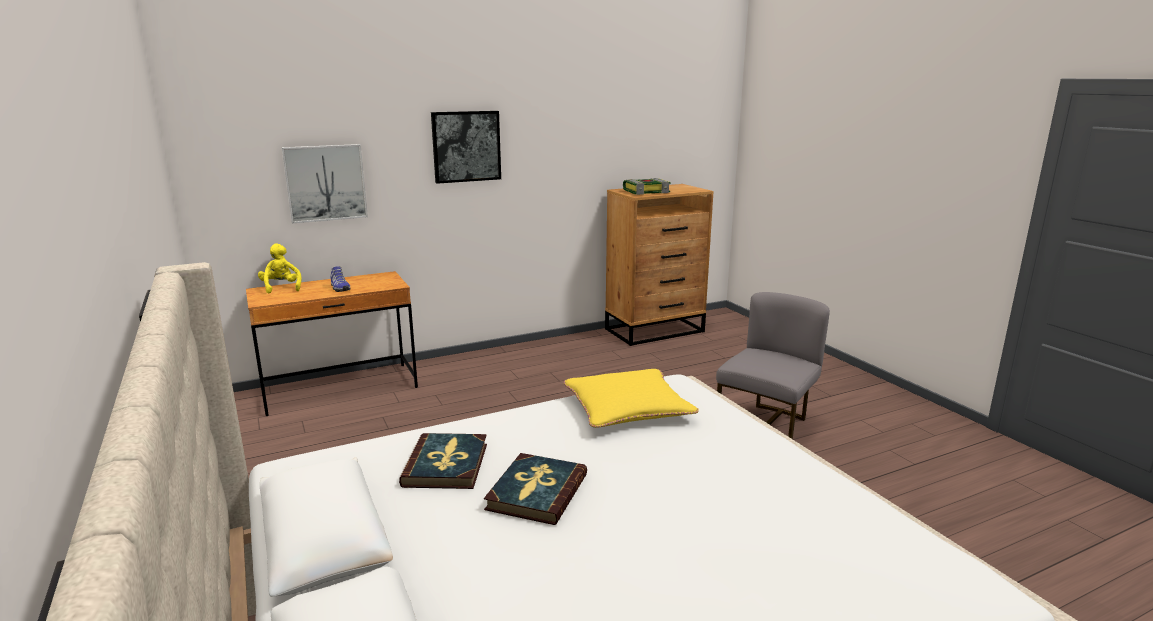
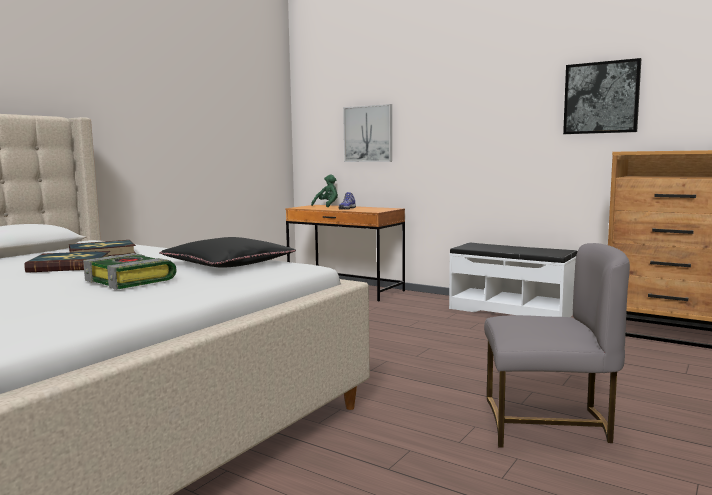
camera: 60 degrees right, 10 degrees down
yellow plush toy [258,243,302,293] -> green plush toy [311,174,338,207]
picture [431,111,501,184] -> picture moved to [563,58,641,134]
yellow pillow [564,369,699,428] -> black pillow [159,237,296,268]
book [623,178,671,195] -> book moved to [83,253,177,290]
none -> white bench [449,243,578,317]

